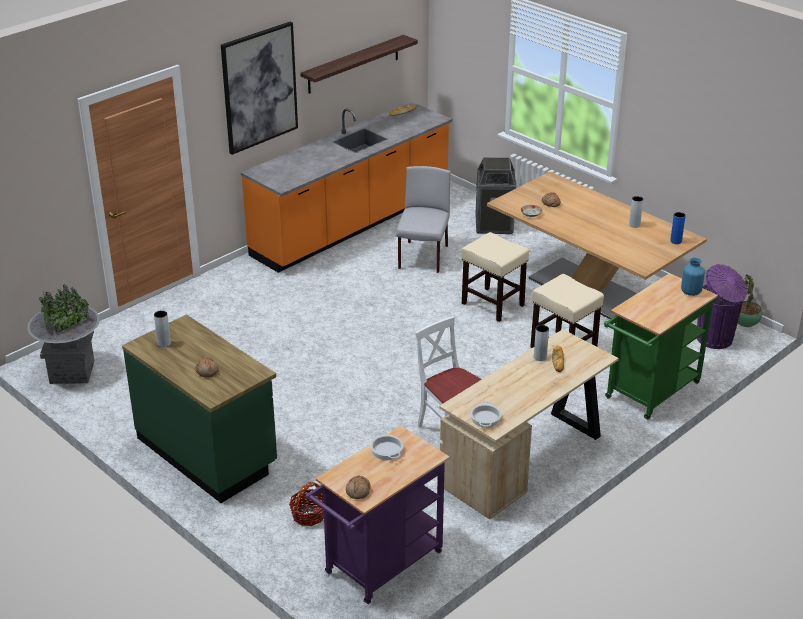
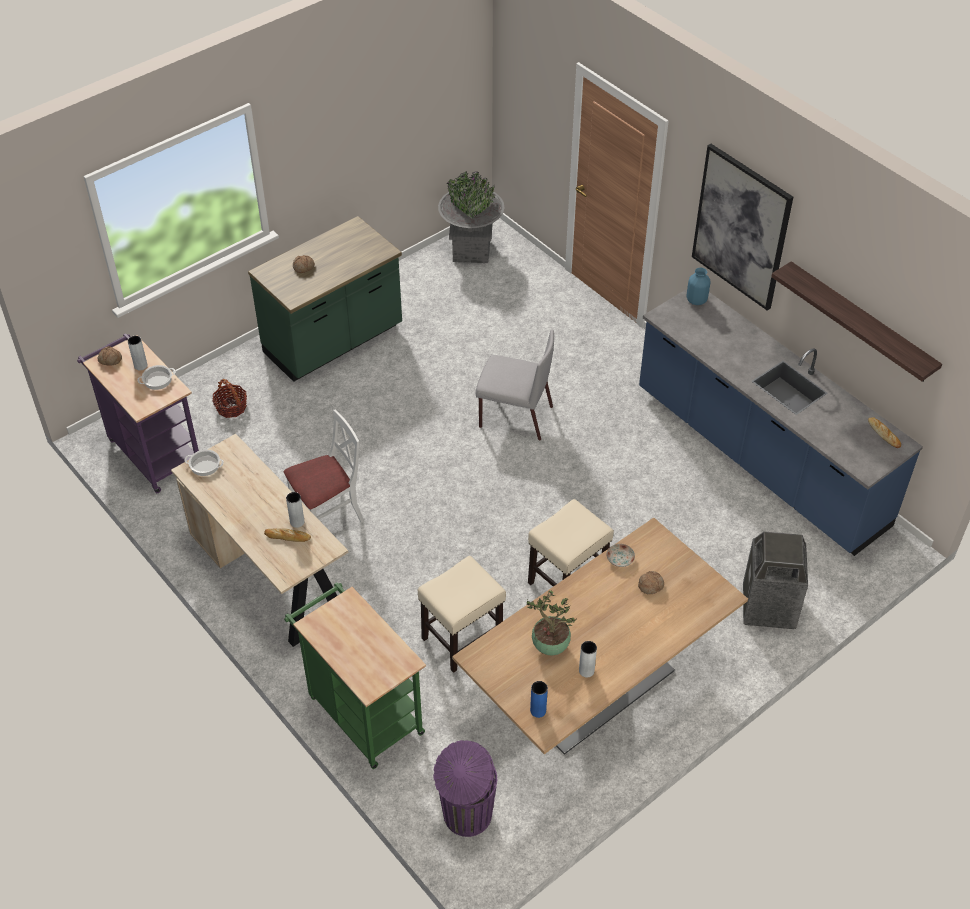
camera: 95 degrees right, 15 degrees up
grey vase [154,310,171,347] -> grey vase moved to [128,336,147,370]
orange counter [241,102,452,273] -> blue counter [639,289,923,556]
grey chair [396,166,451,273] -> grey chair moved to [476,329,554,441]
blue vase [681,258,705,296] -> blue vase moved to [686,267,711,305]
potted plant [738,275,762,327] -> potted plant moved to [527,590,576,655]

